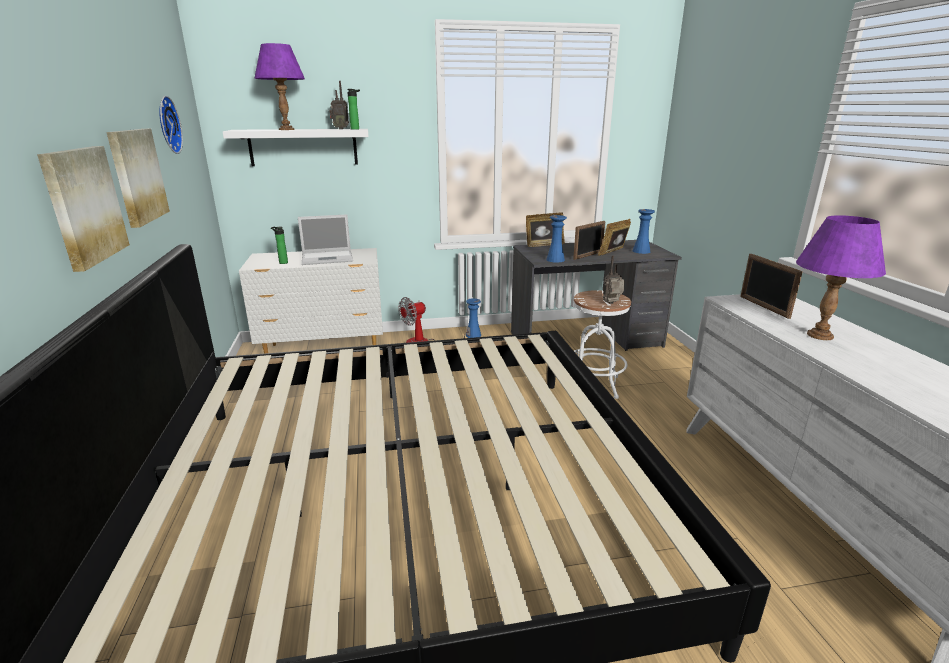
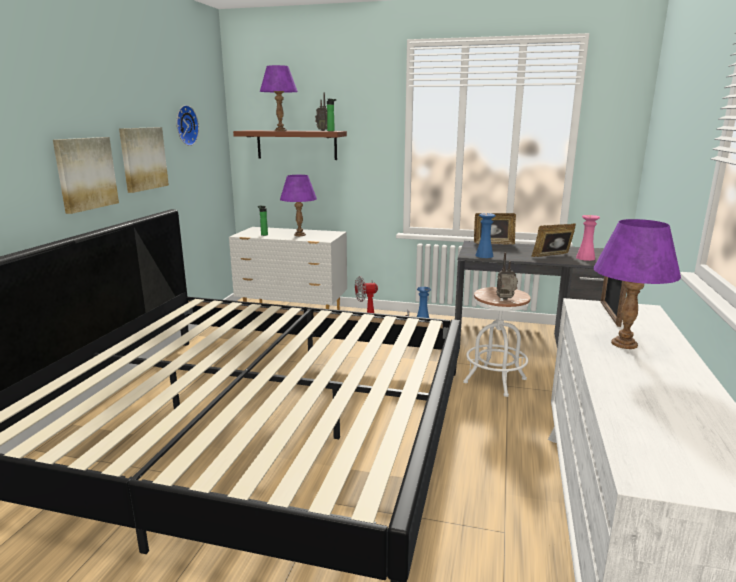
camera: 25 degrees right, 5 degrees down
white shelf [223,129,369,166] -> brown shelf [233,130,347,160]
laptop [298,214,353,265] -> purple table lamp [280,175,317,236]
picture frame [573,221,605,260] -> none
blue vase [632,209,655,254] -> pink vase [576,215,600,261]

